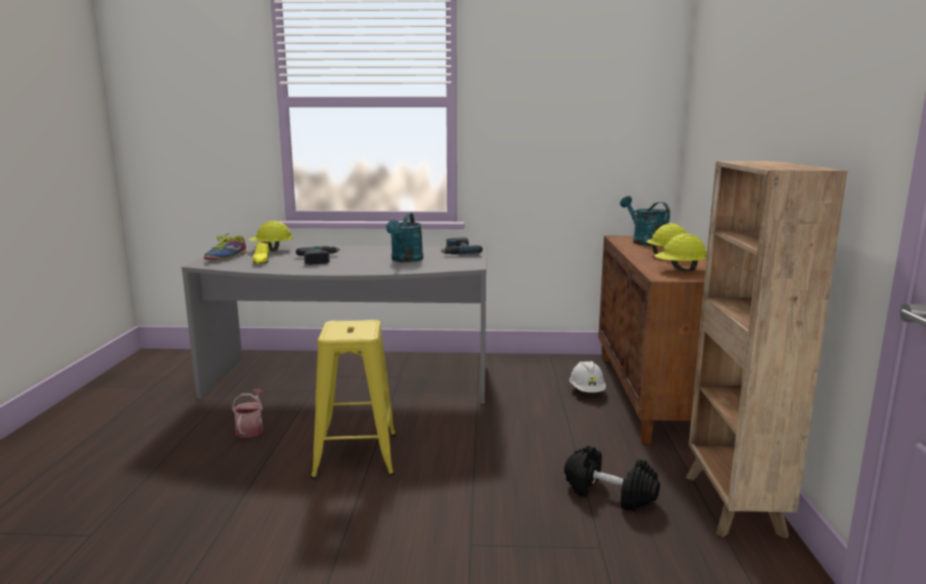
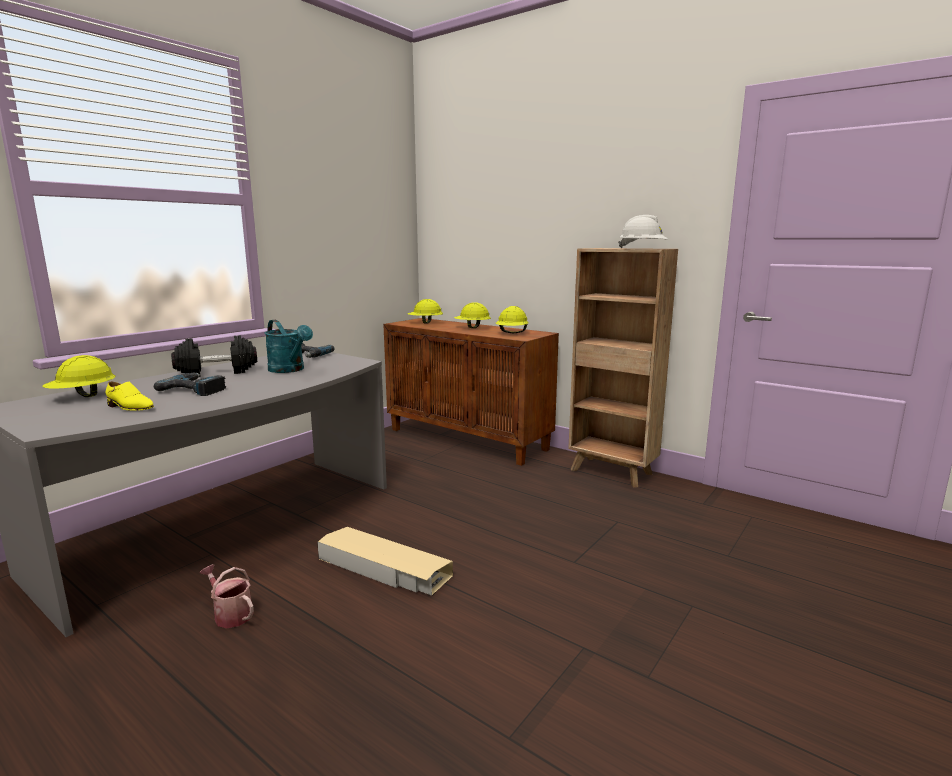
camera: 55 degrees left, 0 degrees up
shoe [204,233,246,260] -> none
yellow stool [311,320,396,479] -> beige storage box [317,527,453,596]
black dumbbell [564,445,660,511] -> black dumbbell moved to [171,335,257,374]
white hard hat [569,361,606,393] -> white hard hat moved to [618,215,668,248]
turquoise watering can [620,196,670,246] -> yellow hard hat [408,299,443,324]

